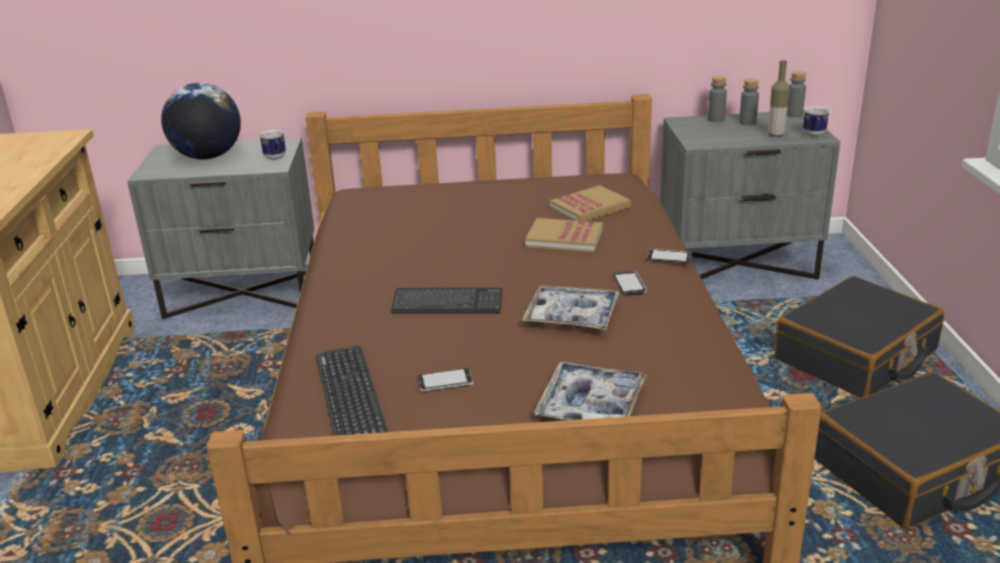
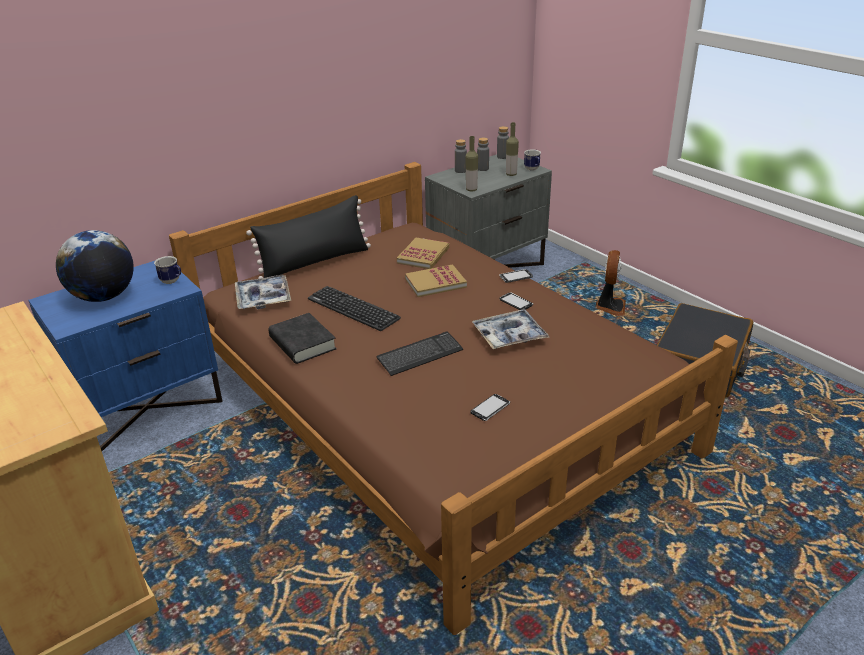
camera: 35 degrees left, 5 degrees up
grey nightstand [127,137,315,319] -> blue nightstand [28,261,222,451]
keyboard [316,345,388,436] -> keyboard moved to [308,286,401,331]
tray [533,362,646,421] -> tray moved to [235,275,291,309]
black suitcase [774,276,944,398] -> fan [595,250,626,316]
none -> black pillow [246,195,371,279]
none -> black book [268,313,337,364]
none -> bottle [466,136,478,192]

